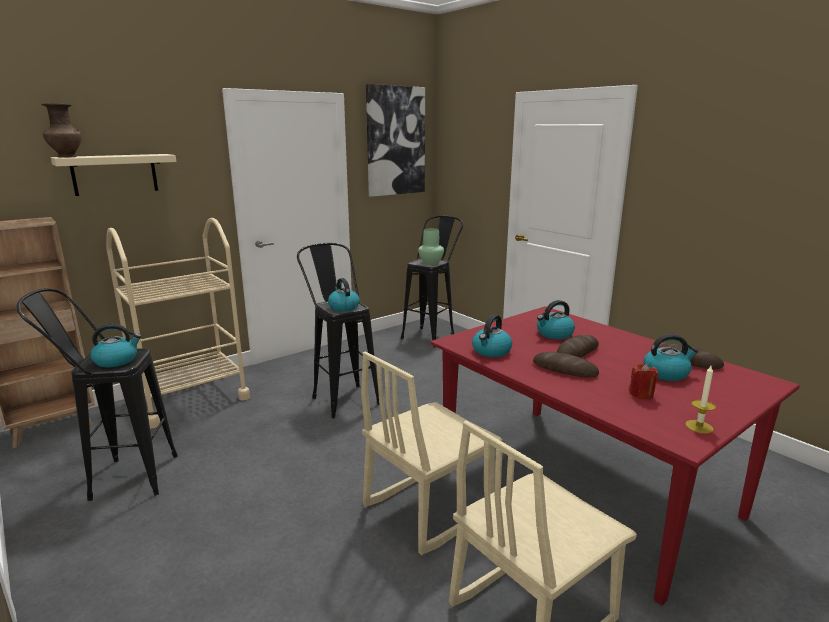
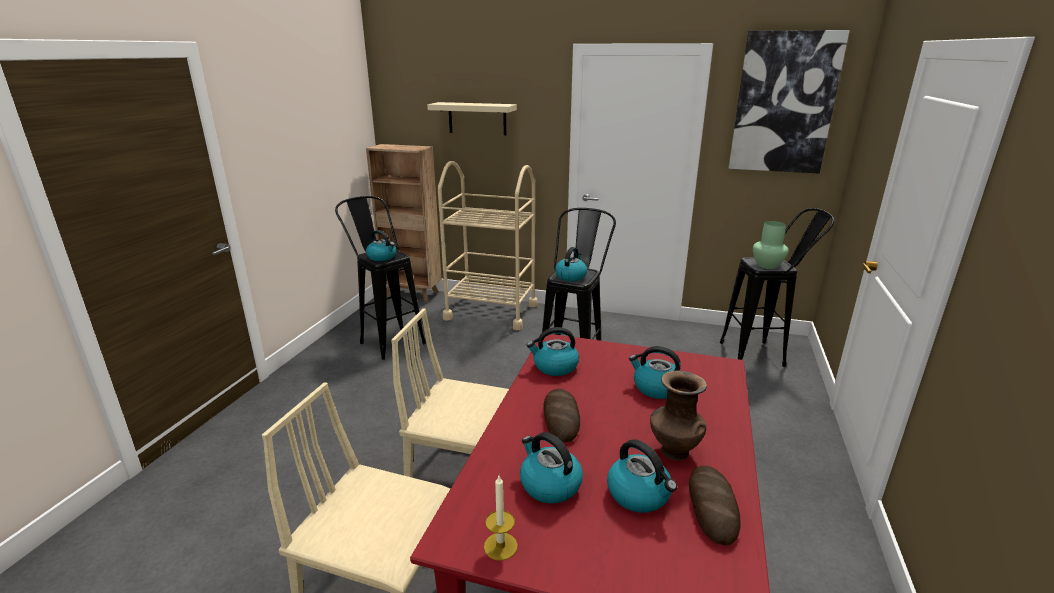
camera: 55 degrees right, 5 degrees up
brown vase [41,103,82,157] -> brown vase moved to [650,370,707,461]
bread [557,335,599,357] -> none
red candle [629,364,659,400] -> kettle [520,432,583,504]

